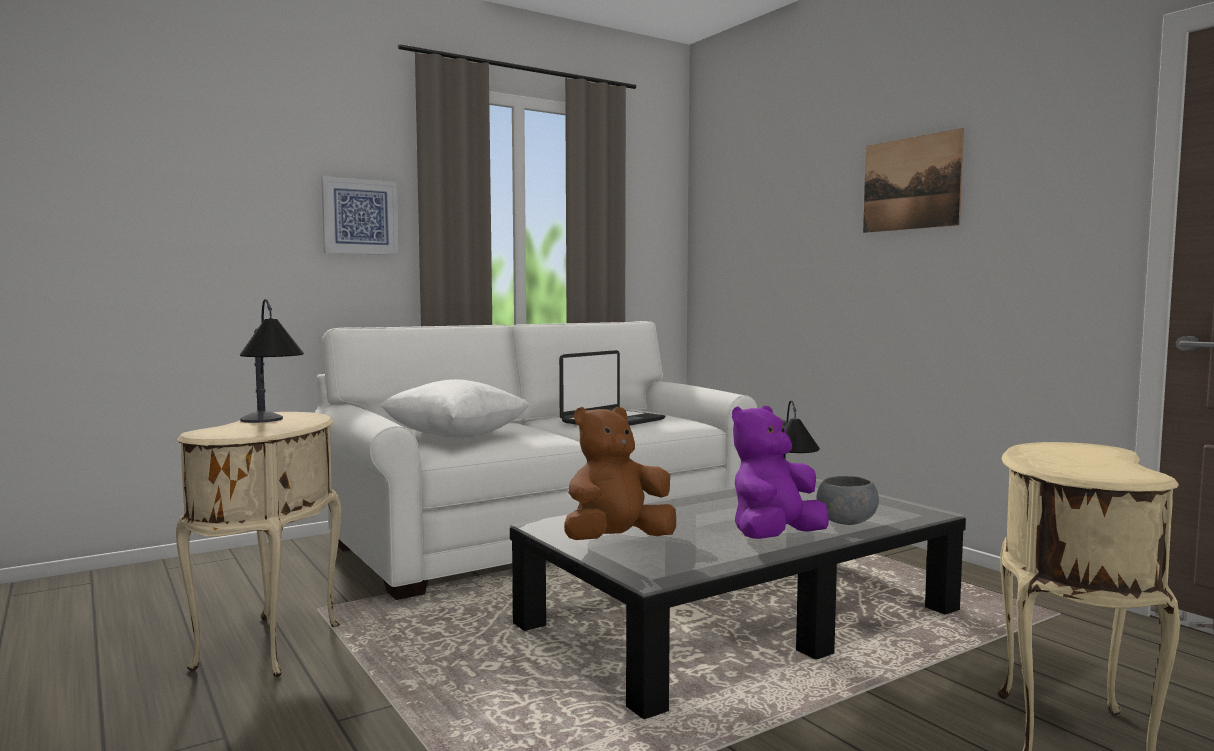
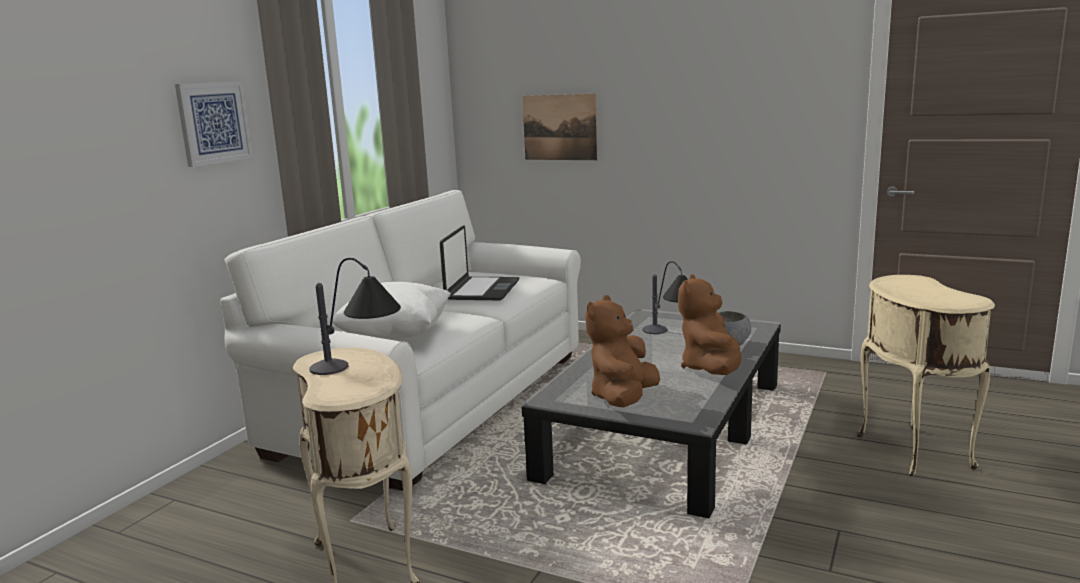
camera: 30 degrees left, 10 degrees up
purple plush toy [732,406,829,539] -> brown plush toy [678,274,742,375]
picture [863,128,964,233] -> picture moved to [522,94,598,160]

